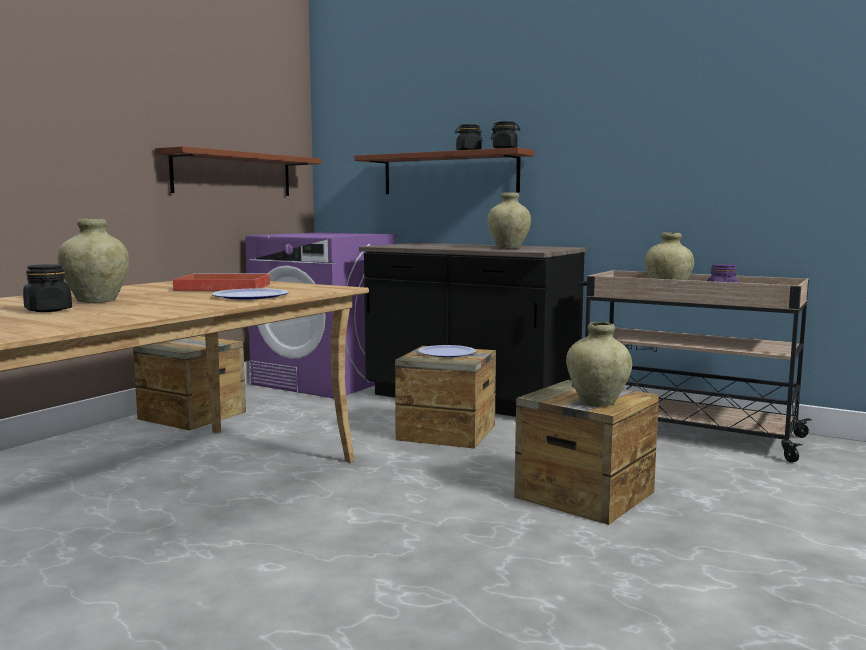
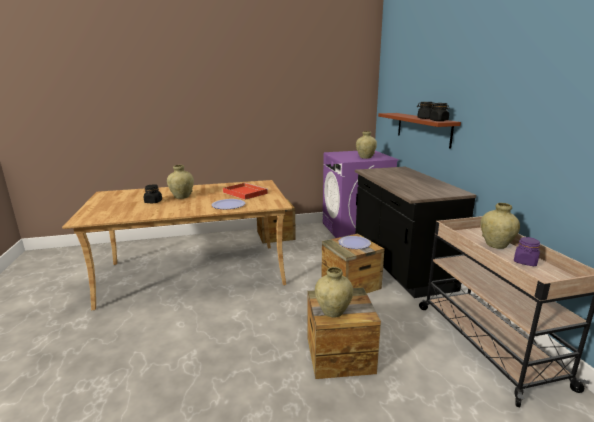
camera: 45 degrees right, 10 degrees up
brown shelf [155,146,322,196] -> none
beige vase [487,192,531,249] -> beige vase moved to [356,131,377,159]

